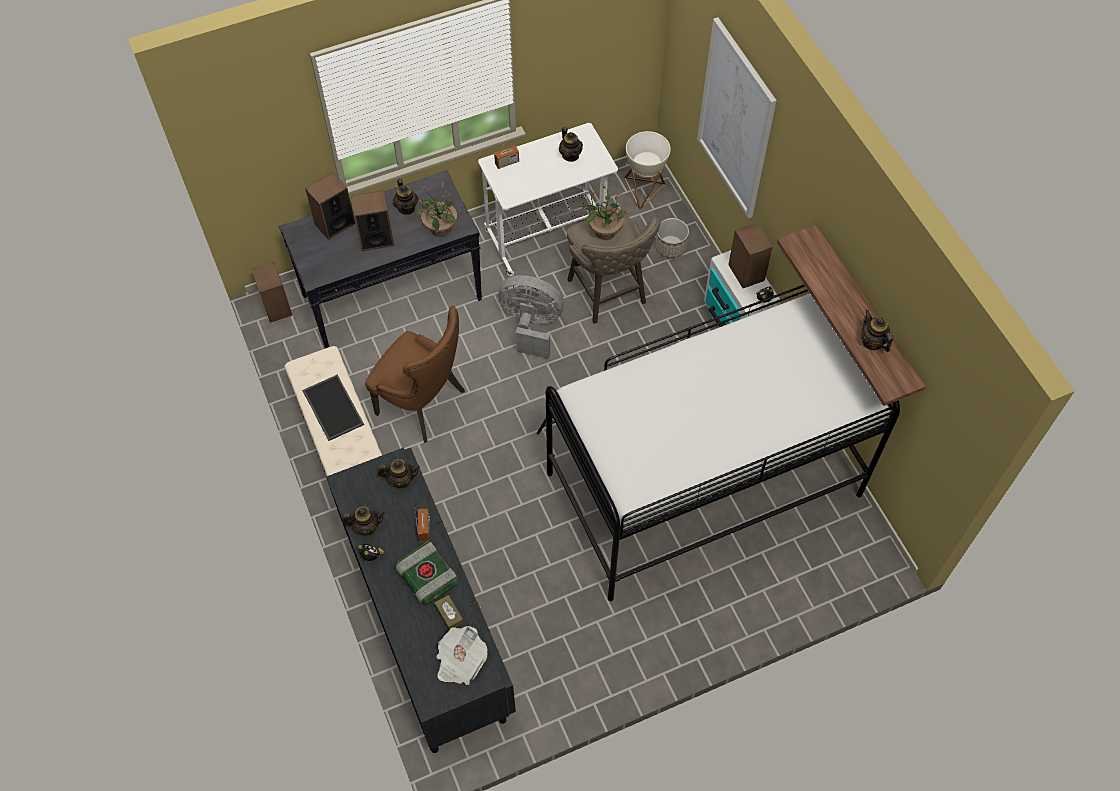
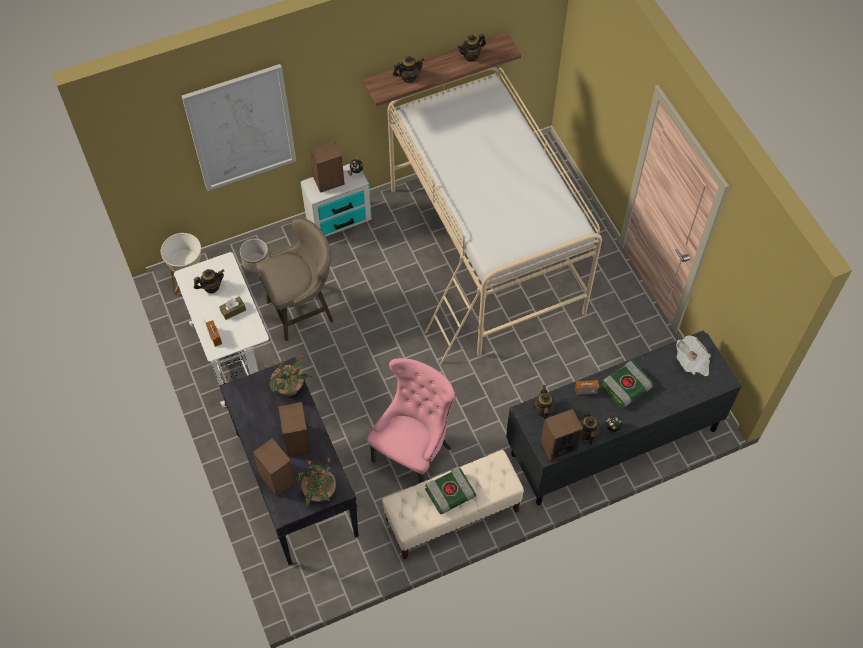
camera: 90 degrees left, 0 degrees up
speaker [252,262,292,323] -> speaker moved to [540,409,583,462]
tray [302,375,364,441] -> book [425,467,476,515]
brown chair [365,306,465,443] -> pink chair [367,358,456,483]
teapot [393,179,418,215] -> teapot moved to [393,56,424,83]
brown tissue box [435,595,464,630] -> brown tissue box moved to [219,296,246,320]
grey fan [498,275,564,359] -> none
black bed [537,285,900,601] -> beige bed [387,67,602,364]
potted plant [581,184,629,240] -> potted plant moved to [295,458,336,505]

